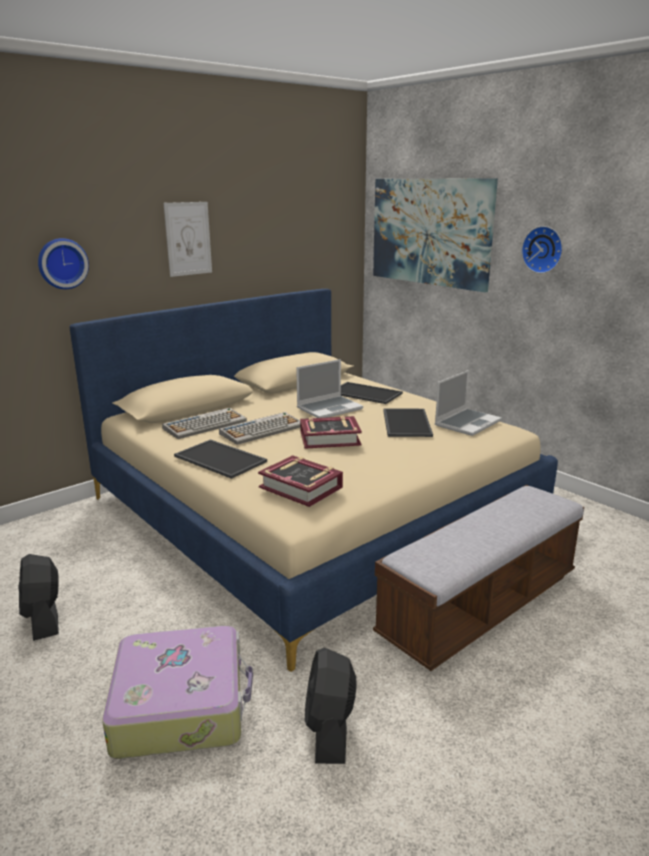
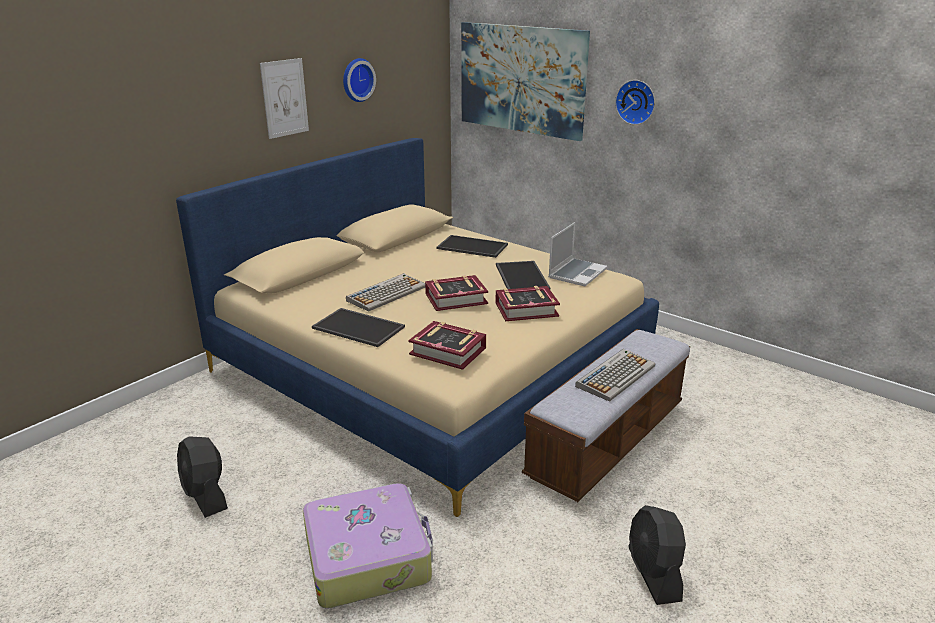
camera: 10 degrees left, 5 degrees up
wall clock [38,238,89,289] -> wall clock moved to [343,58,376,102]
keyboard [162,408,247,439] -> keyboard moved to [575,349,655,402]
laptop [296,359,363,418] -> none
black fan [304,647,357,764] -> black fan moved to [629,505,686,605]
none -> book [495,286,560,321]

